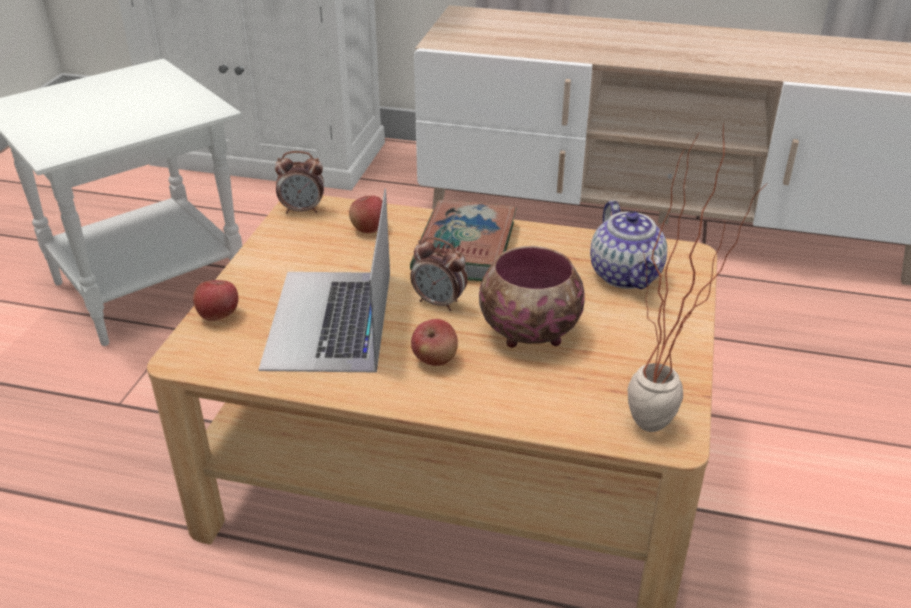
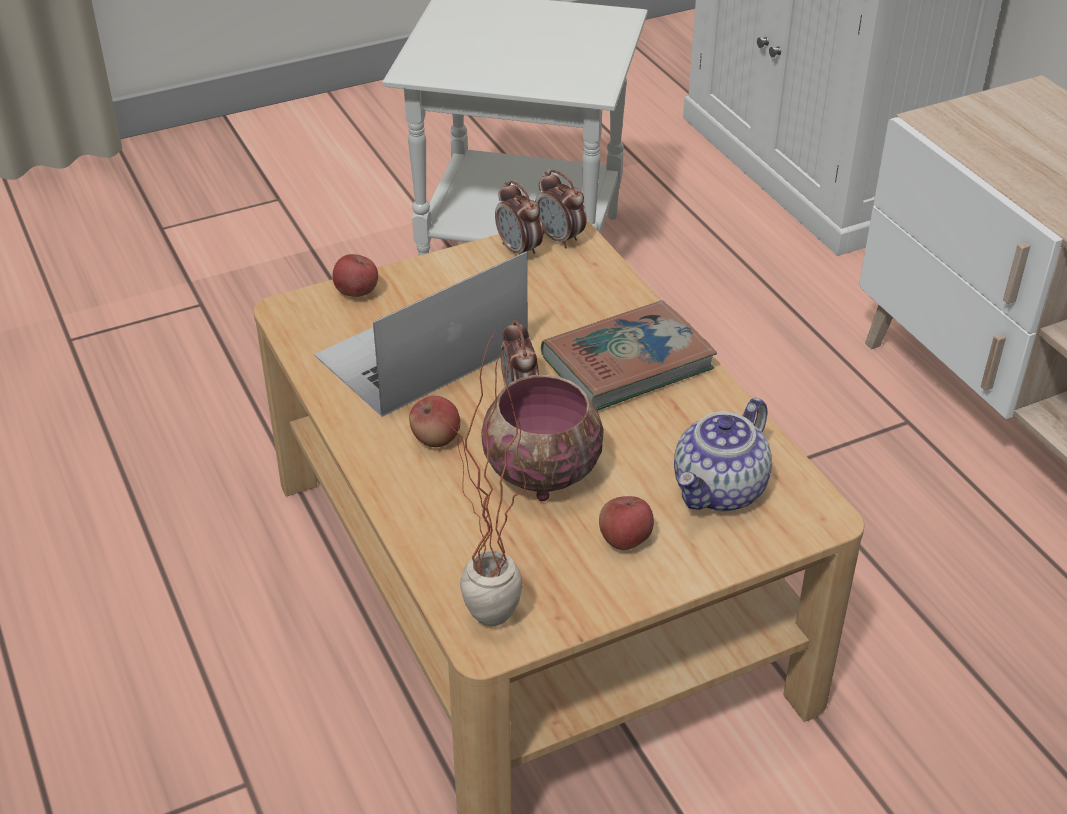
camera: 50 degrees right, 5 degrees up
apple [349,196,382,233] -> apple moved to [599,496,654,550]
none -> alarm clock [495,180,543,254]

